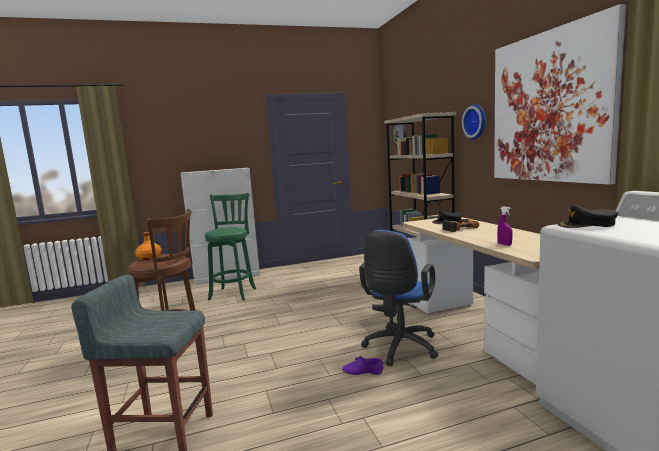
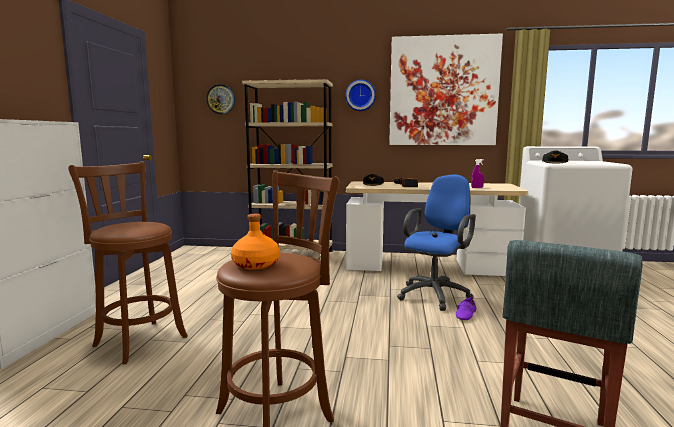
camera: 65 degrees left, 0 degrees up
green stool [205,193,256,301] -> brown stool [68,161,188,364]
blue office chair [359,230,438,366] -> blue office chair turned 105 degrees counterclockwise [397,175,476,311]

